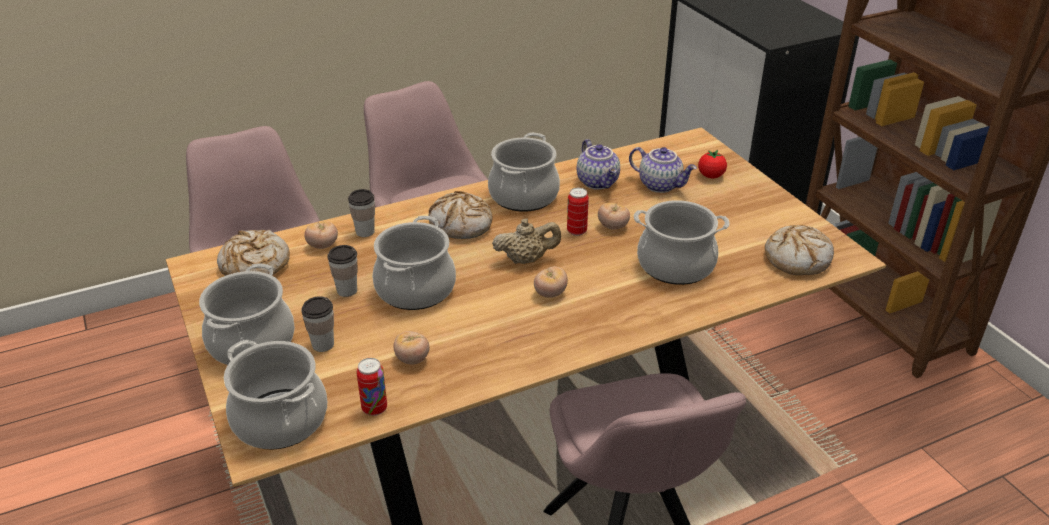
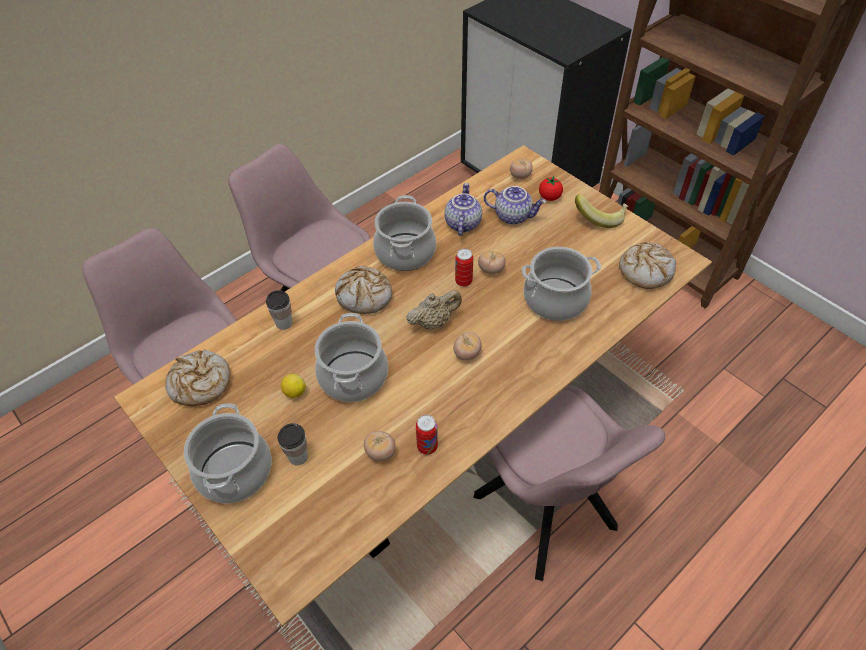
camera: 15 degrees left, 15 degrees up
cooking pot [224,340,327,449] -> none
tomato [304,221,338,249] -> tomato moved to [510,158,533,179]
cup [327,245,358,297] -> lemon [281,374,306,398]
can [357,358,387,416] -> can moved to [416,415,438,455]
teapot [577,139,620,190] -> teapot turned 135 degrees counterclockwise [444,183,482,236]
none -> banana [575,194,628,228]

